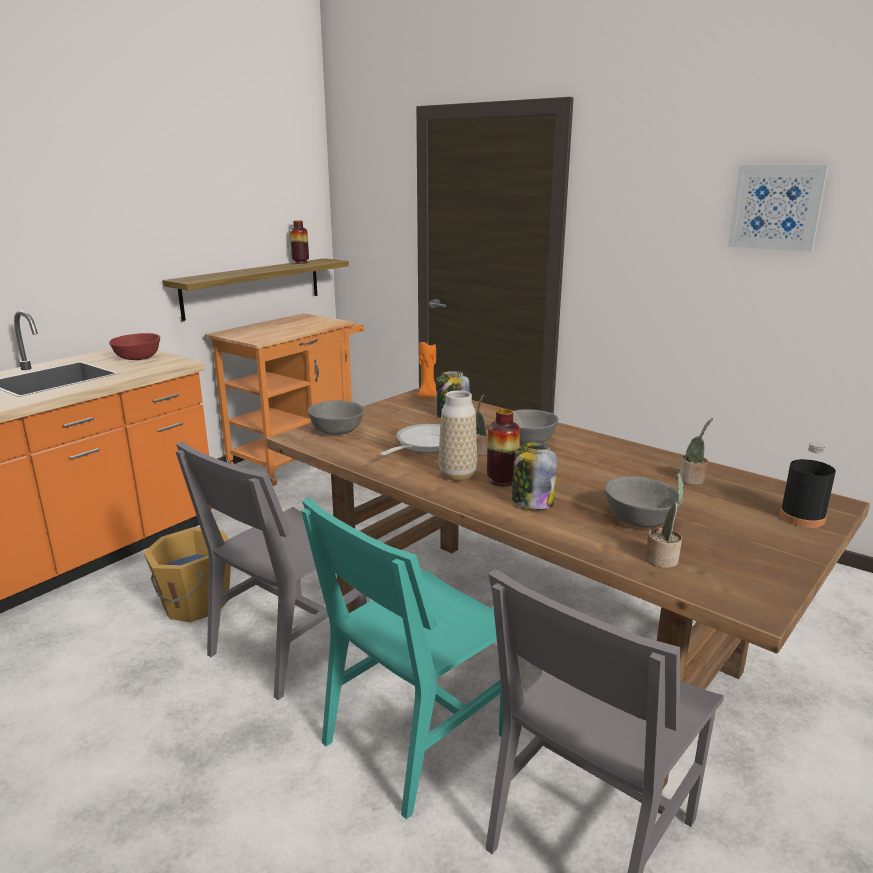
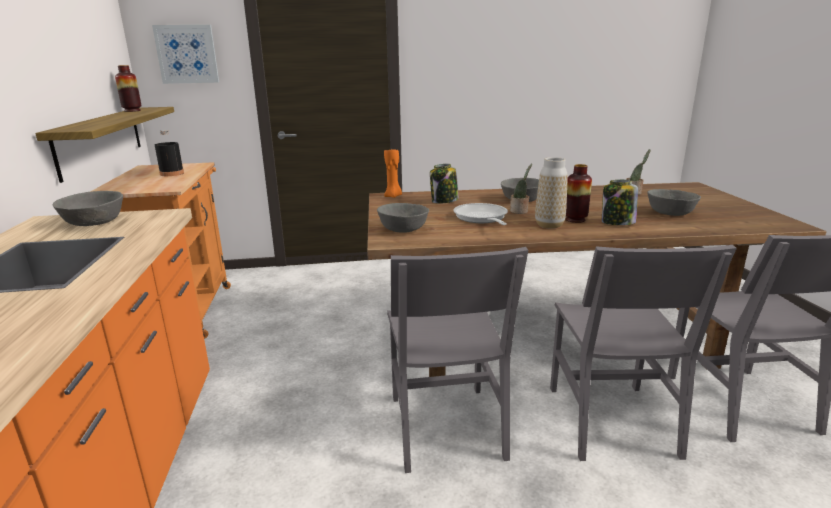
camera: 45 degrees left, 0 degrees up
red bowl [109,333,160,360] -> grey bowl [52,191,123,226]
orange bucket [143,527,231,622] -> none
turquoise chair [301,497,504,819] -> grey chair [550,245,737,461]
potted plant [646,472,684,568] -> none
picture [728,165,829,252] -> picture moved to [152,25,219,84]
black bottle [780,442,836,528] -> black bottle moved to [155,130,184,176]

